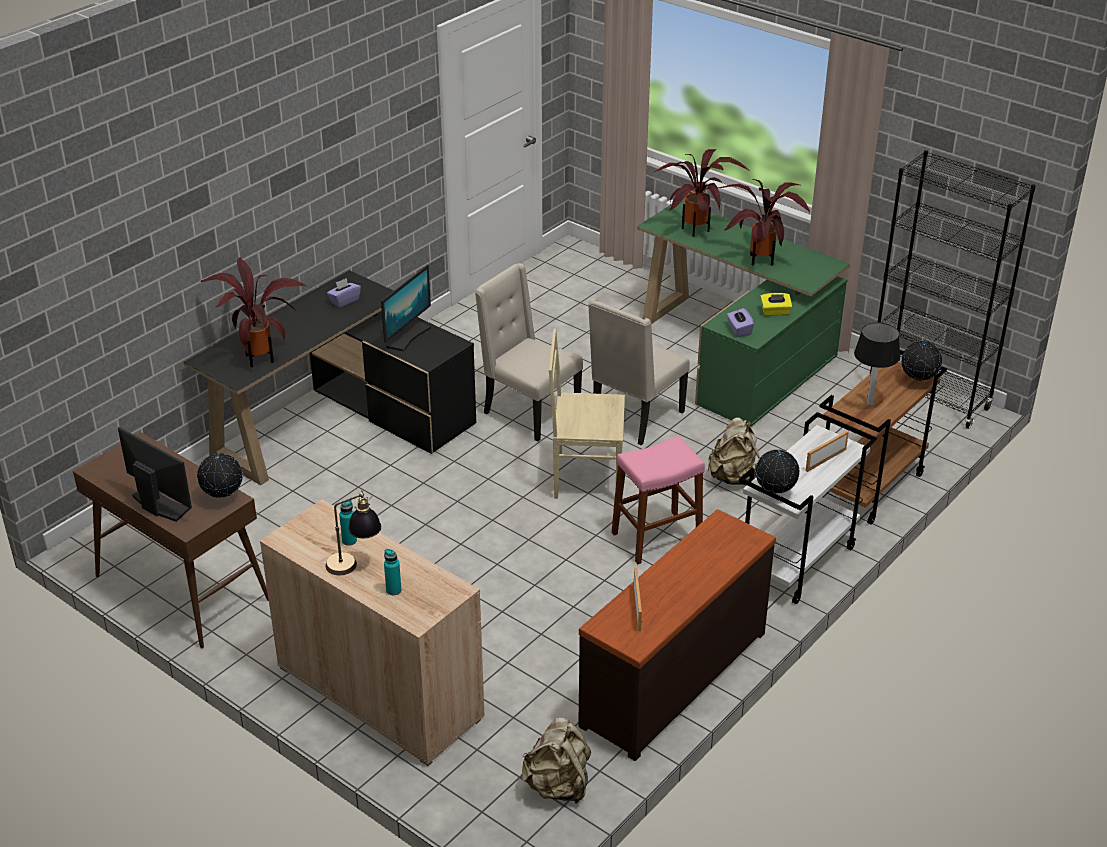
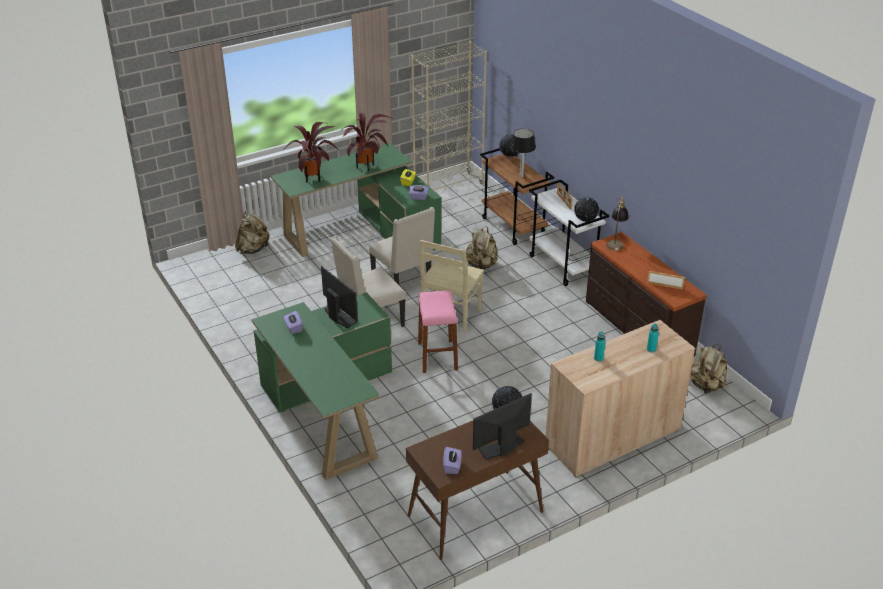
camera: 70 degrees left, 0 degrees up
black desk [184,270,476,485] -> green desk [251,292,392,480]
potted plant [201,257,306,367] -> none
table lamp [326,490,381,576] -> table lamp moved to [606,197,629,250]
pink stool [611,436,705,564] -> pink stool moved to [418,291,458,373]
black bookcase [870,150,1036,429] -> beige bookcase [411,41,487,191]
none -> beige backpack [235,212,270,254]
none -> purple tissue box [443,447,462,474]

